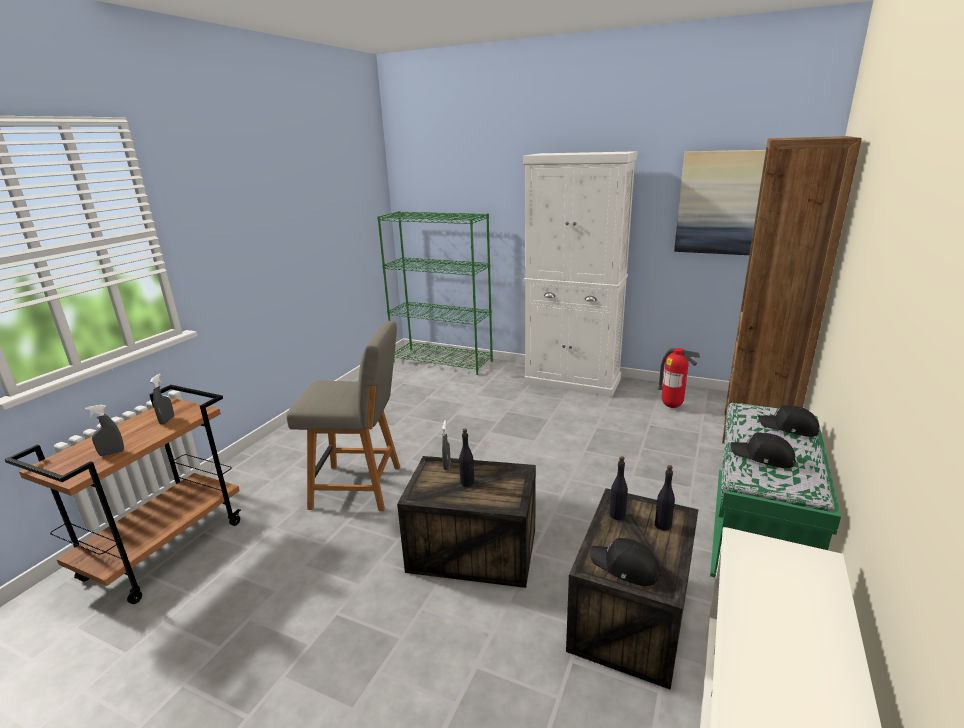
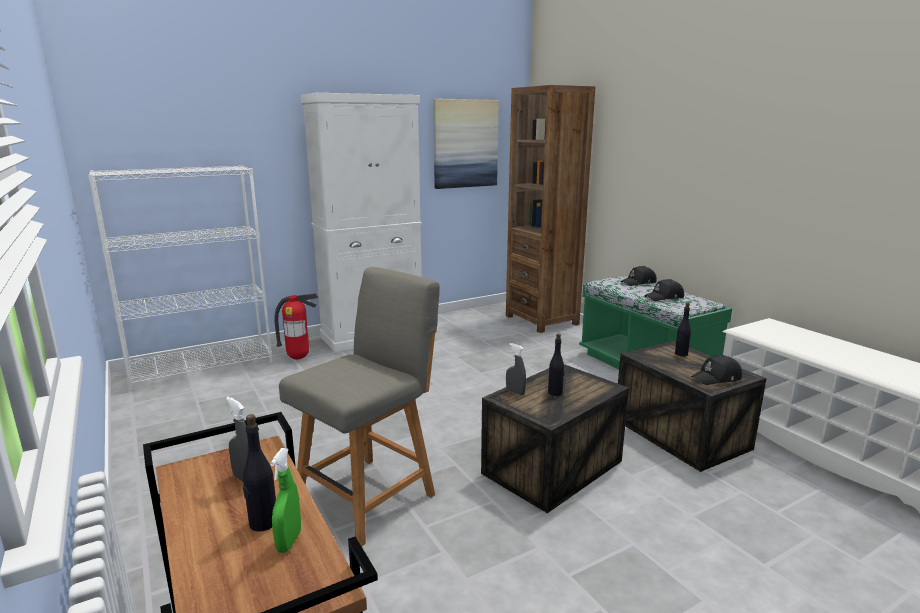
camera: 55 degrees left, 5 degrees down
grey spray bottle [85,405,124,456] -> green spray bottle [270,448,301,553]
green bookcase [377,211,493,375] -> white bookcase [88,165,273,391]
black bottle [609,456,628,520] -> black bottle moved to [243,414,276,531]
fire extinguisher [658,348,700,408] -> fire extinguisher moved to [274,293,319,360]

